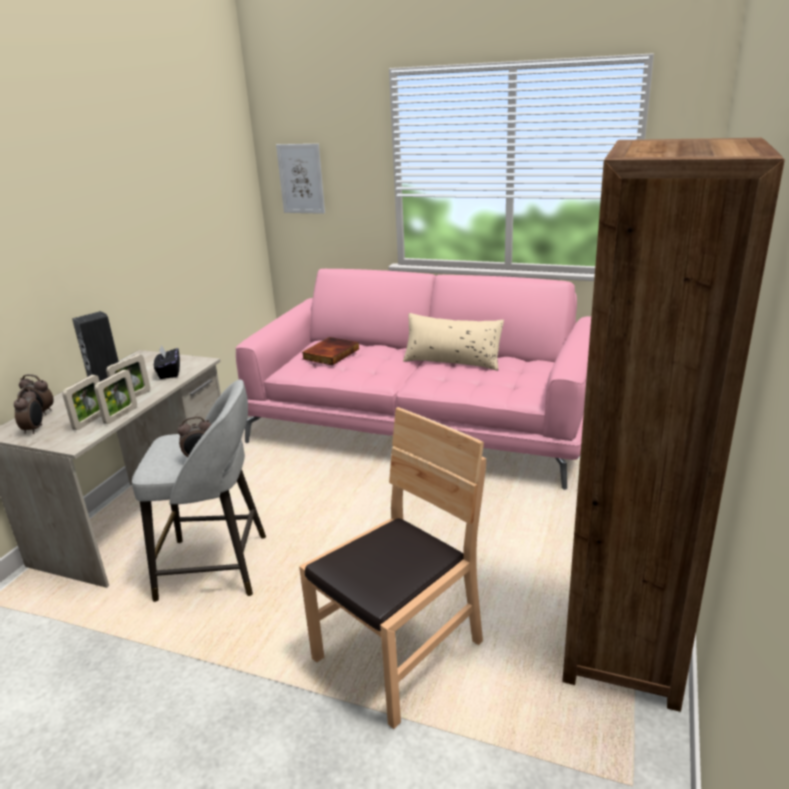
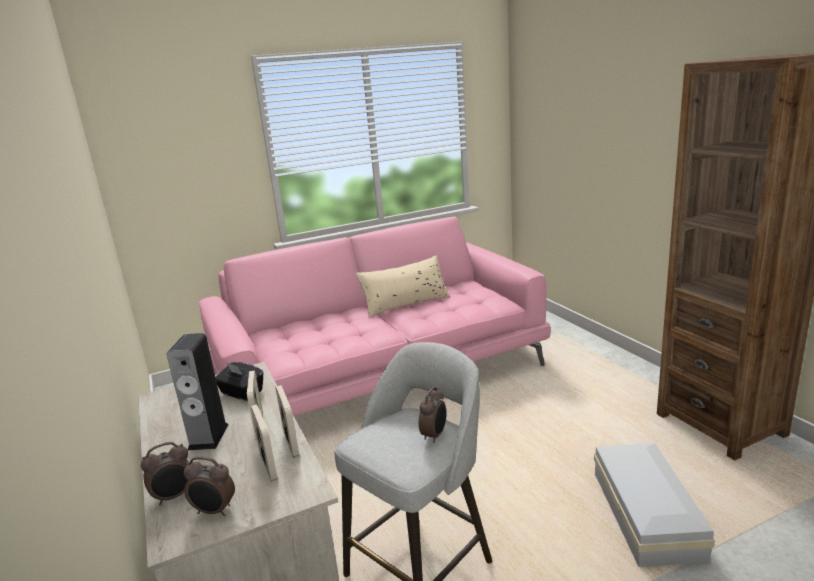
camera: 45 degrees left, 5 degrees down
alarm clock [14,388,43,434] -> alarm clock turned 150 degrees clockwise [184,456,235,516]
picture [276,144,325,214] -> none
brown chair [299,407,486,729] -> white storage box [594,443,715,567]
book [302,337,359,365] -> none

